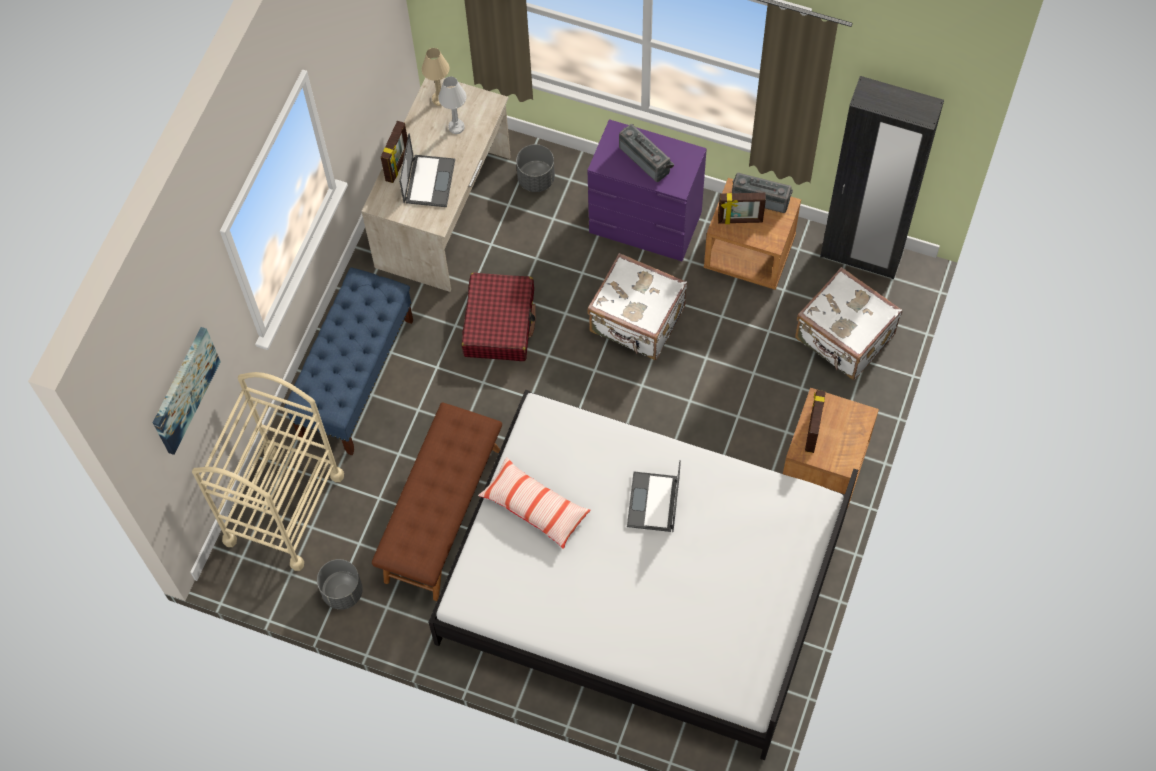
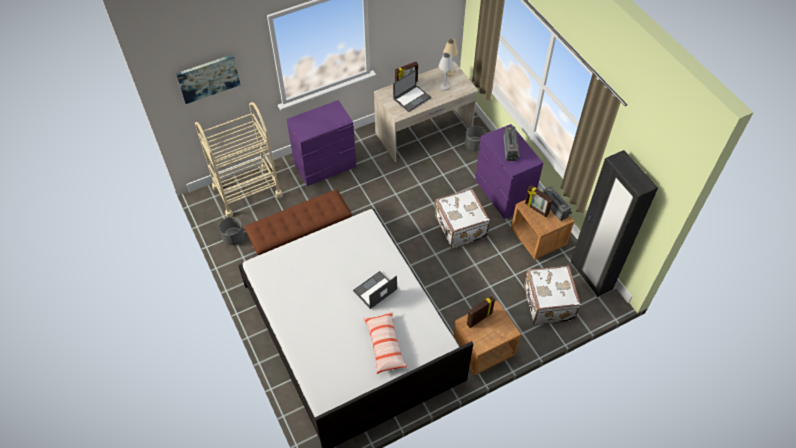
camera: 40 degrees right, 10 degrees down
blue bench [284,267,413,455] -> purple dresser [286,100,356,186]
red suitcase [462,272,536,361] -> none
pillow [478,457,591,549] -> pillow moved to [363,311,407,374]

